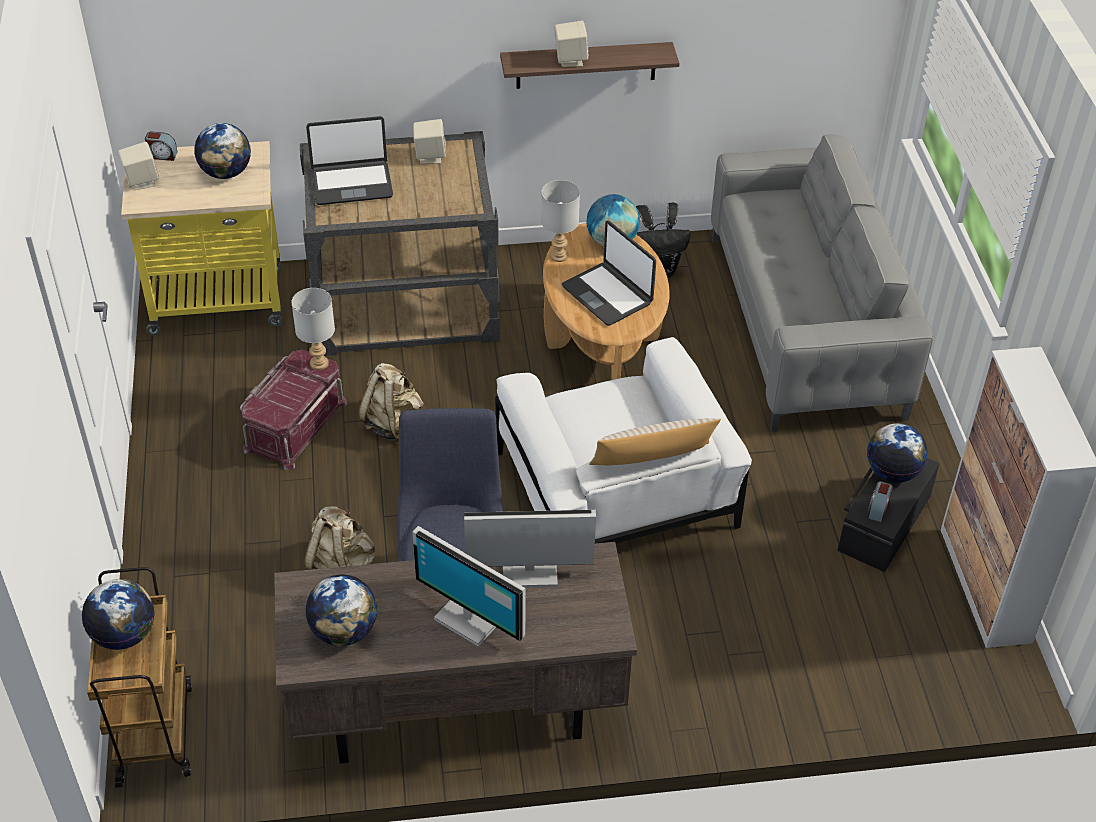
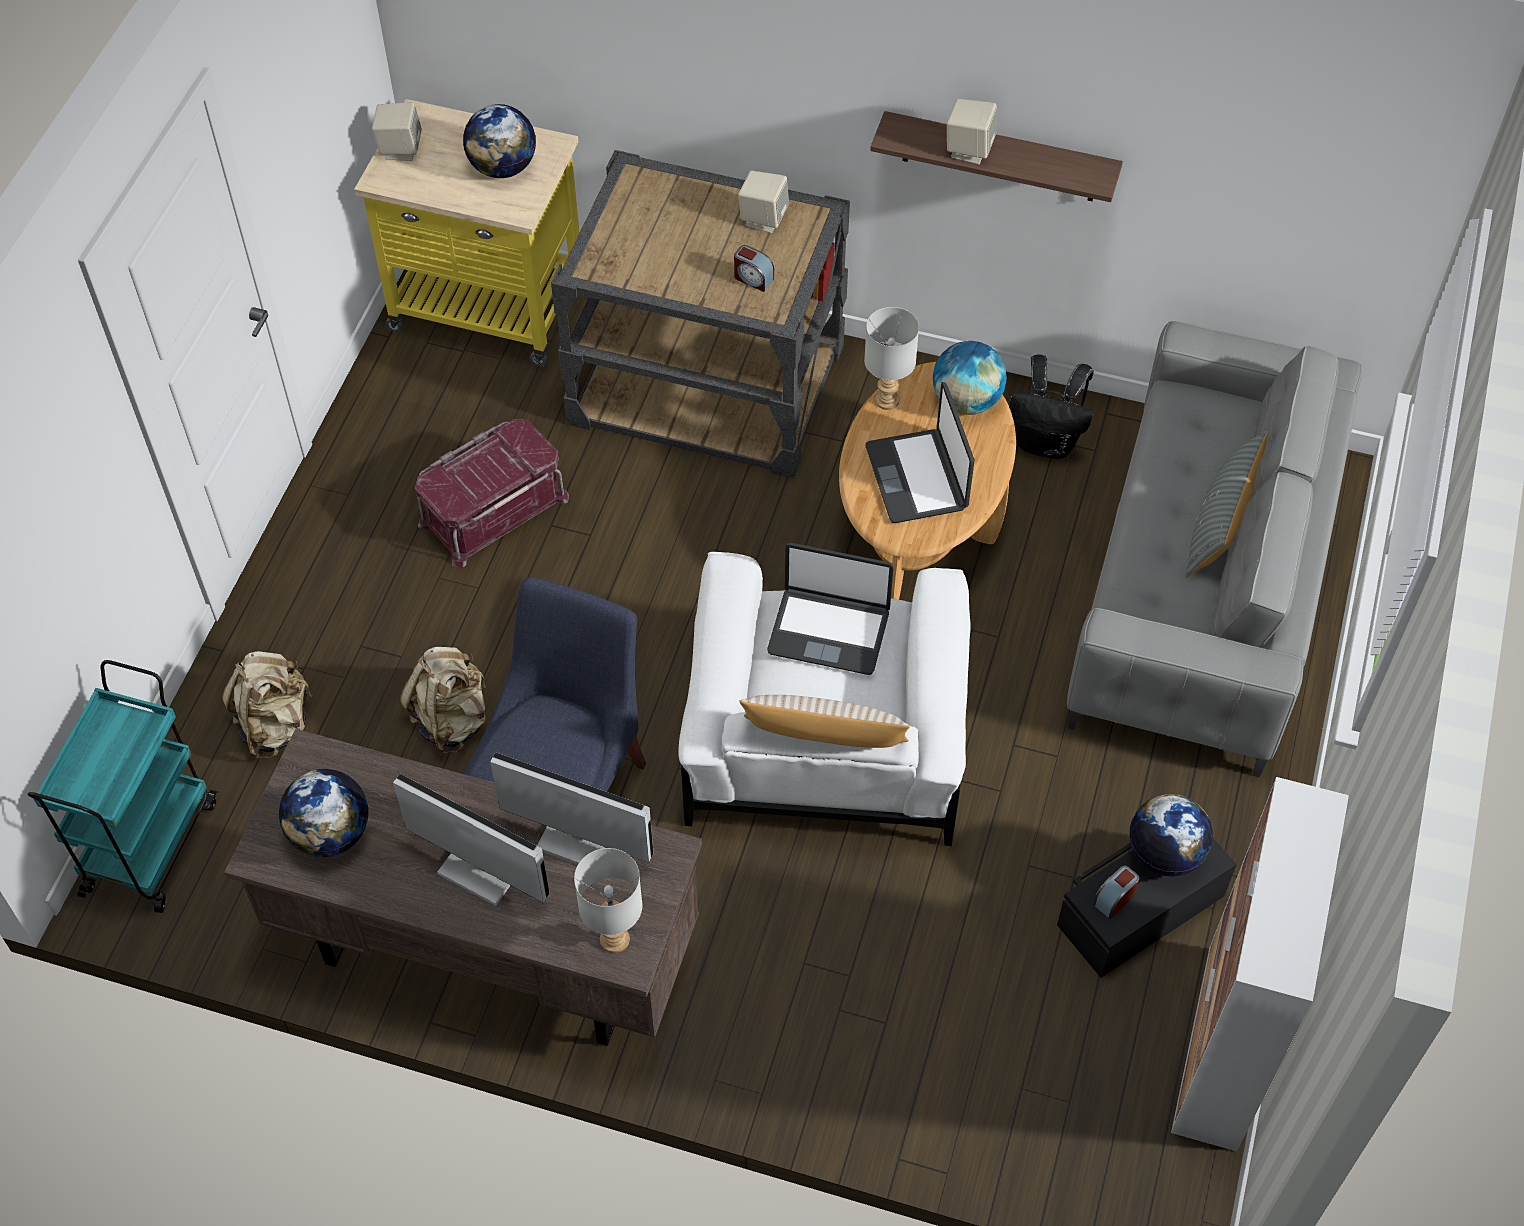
camera: 25 degrees right, 10 degrees up
globe [82,579,154,650] -> none
brown cart [87,567,192,788] -> turquoise cart [28,660,218,913]
alarm clock [145,132,178,161] -> alarm clock moved to [734,245,774,292]
grey table lamp [291,288,335,370] -> grey table lamp moved to [574,848,642,953]
laptop [306,116,393,205] -> laptop moved to [767,543,893,675]
beige backpack [358,363,424,442] -> beige backpack moved to [222,651,312,758]
monitor [412,526,526,646] -> monitor turned 150 degrees clockwise [393,774,550,906]
none -> grey pillow [1186,430,1268,578]

